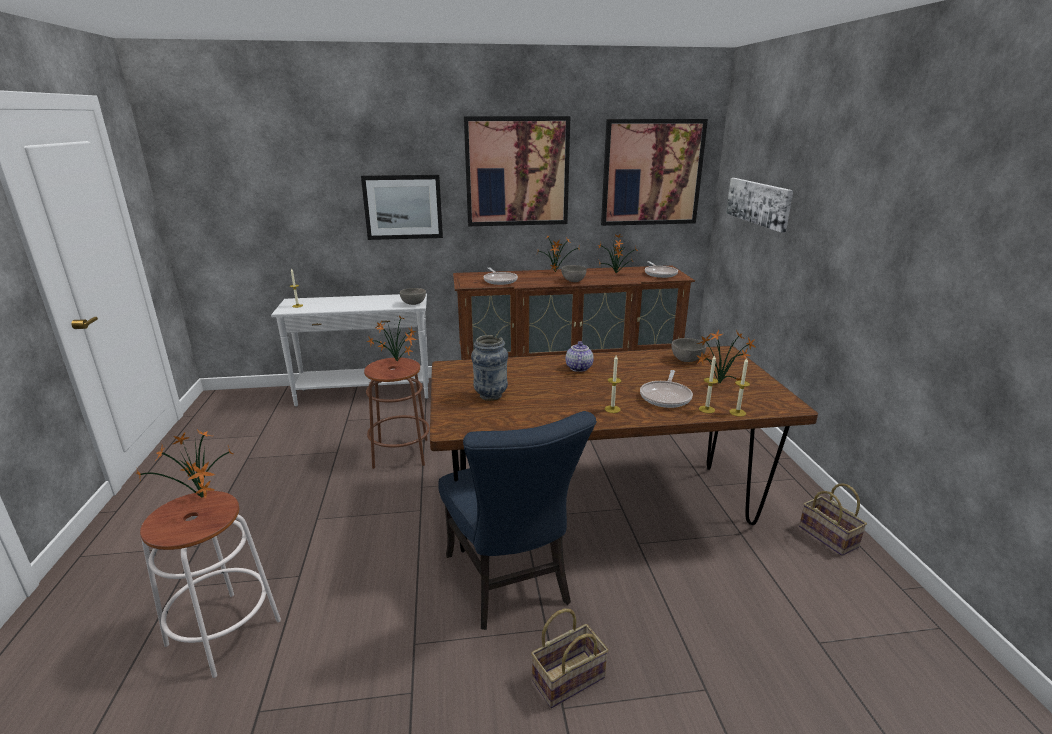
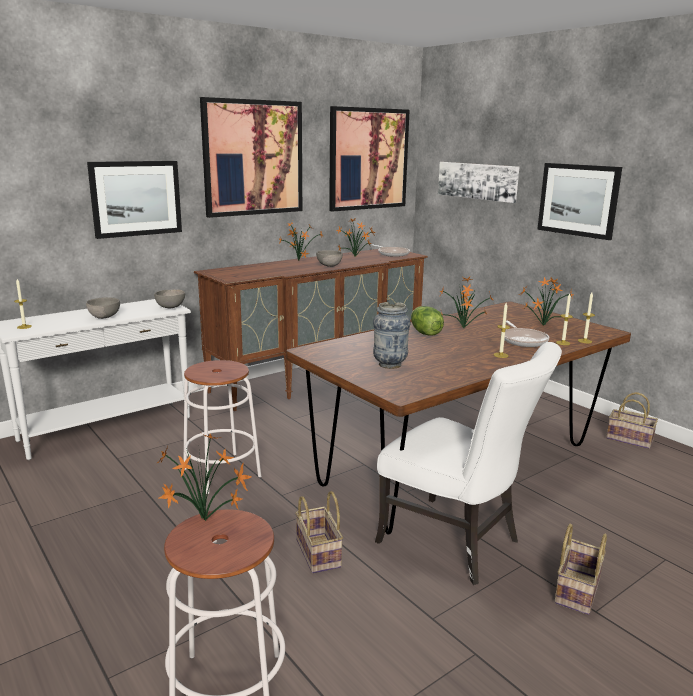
camera: 30 degrees left, 5 degrees down
brown stool [364,357,430,469] -> white stool [184,360,261,494]
potted plant [367,315,417,362] -> potted plant moved to [440,277,494,328]
blue chair [438,411,597,630] -> white chair [375,342,562,585]
frying pan [484,268,518,285] -> none
teapot [566,341,594,372] -> lettuce [411,306,444,336]
grey bowl [671,338,706,362] -> grey bowl moved to [86,297,120,319]
none -> basket [295,491,343,573]
none -> picture [537,163,622,240]

